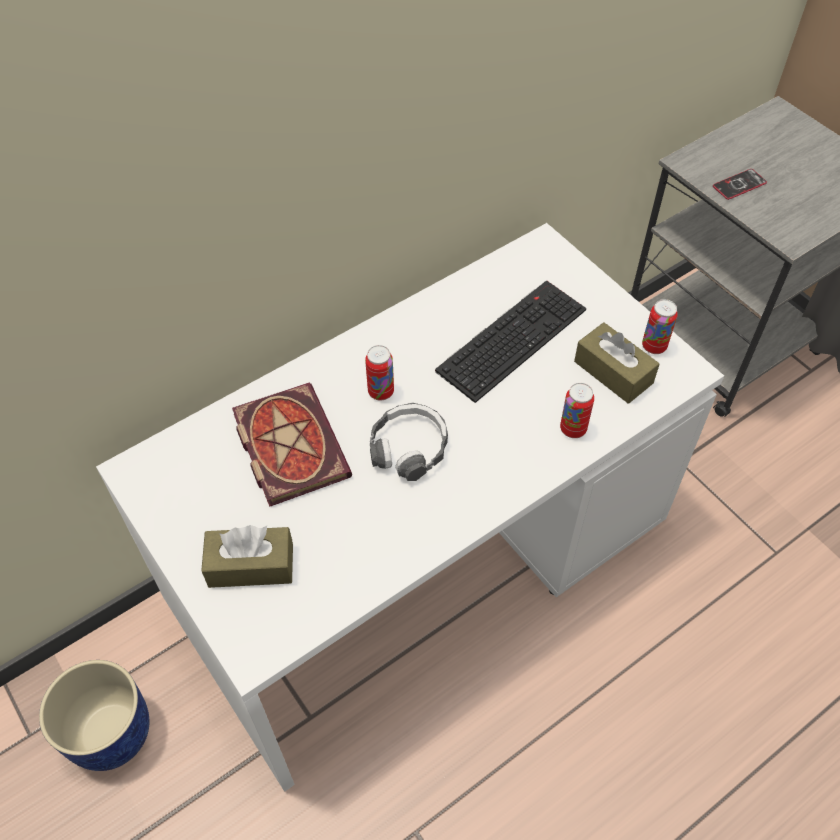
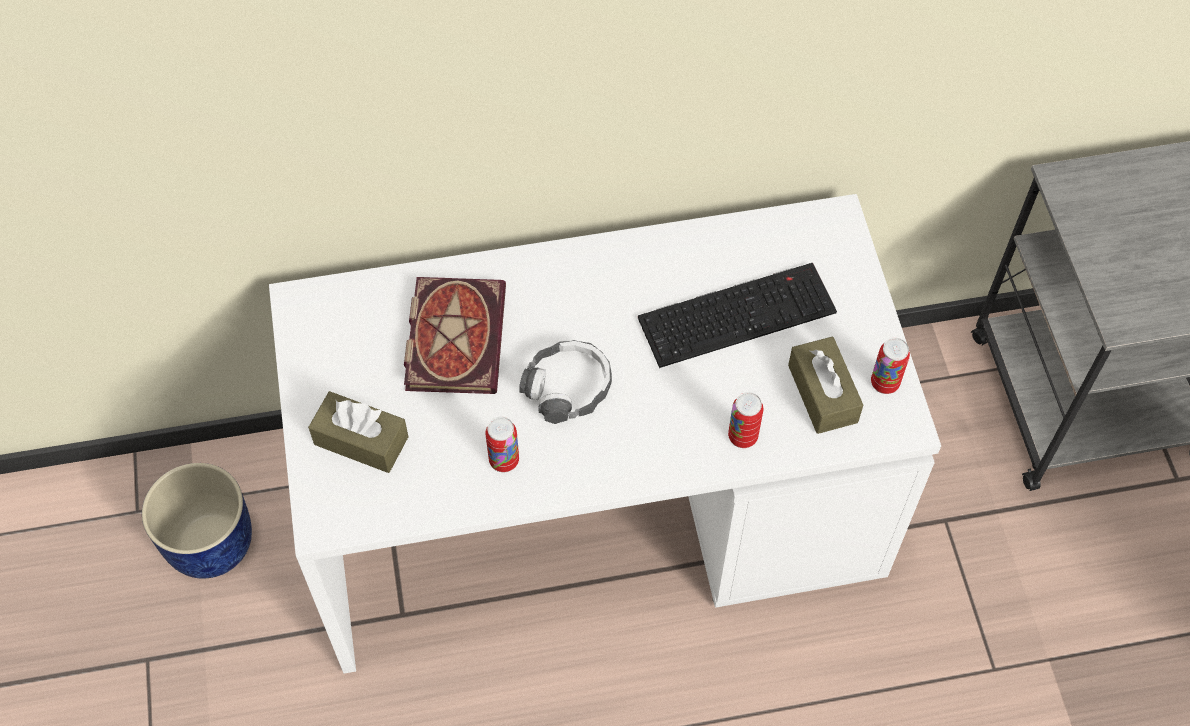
camera: 25 degrees right, 5 degrees up
can [365,345,394,400] -> can moved to [485,417,519,472]
phone [713,169,767,200] -> none

